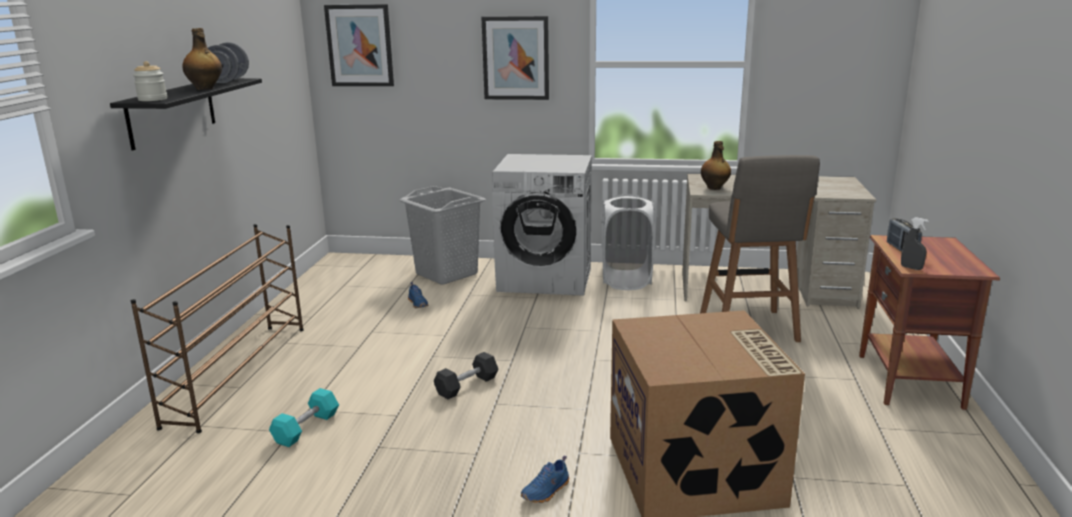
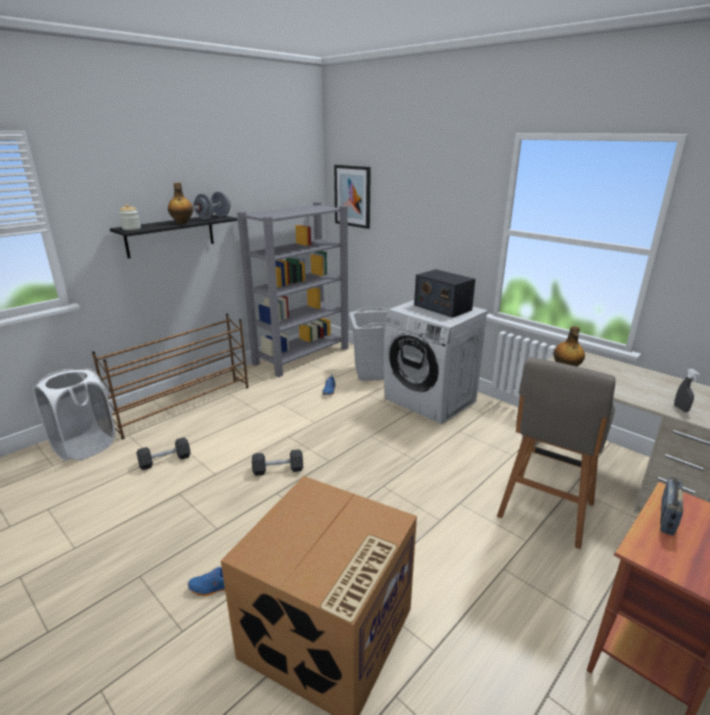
camera: 35 degrees right, 5 degrees up
turquoise dumbbell [269,388,339,447] -> black dumbbell [137,437,190,470]
picture [481,16,549,100] -> none
white laundry basket [601,194,655,290] -> white laundry basket moved to [33,368,116,461]
grey spray bottle [901,217,929,270] -> grey spray bottle moved to [674,369,700,412]
none -> grey bookcase [237,202,348,378]
none -> radio [414,269,475,318]

